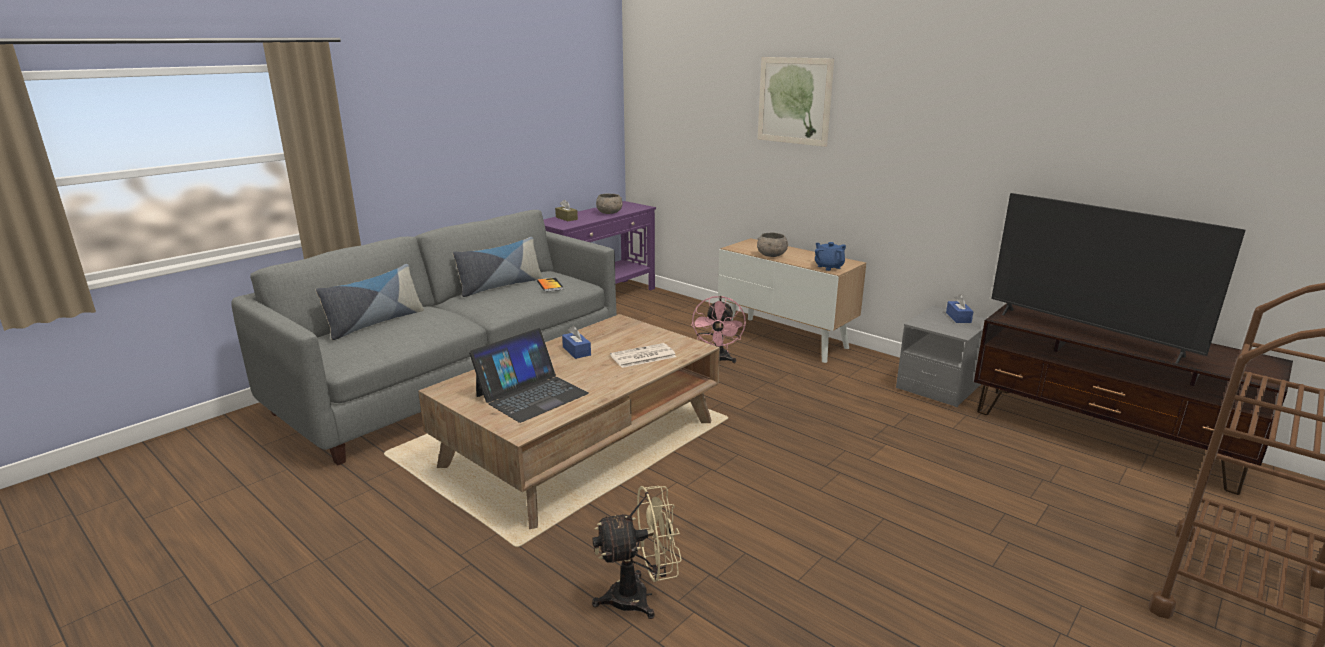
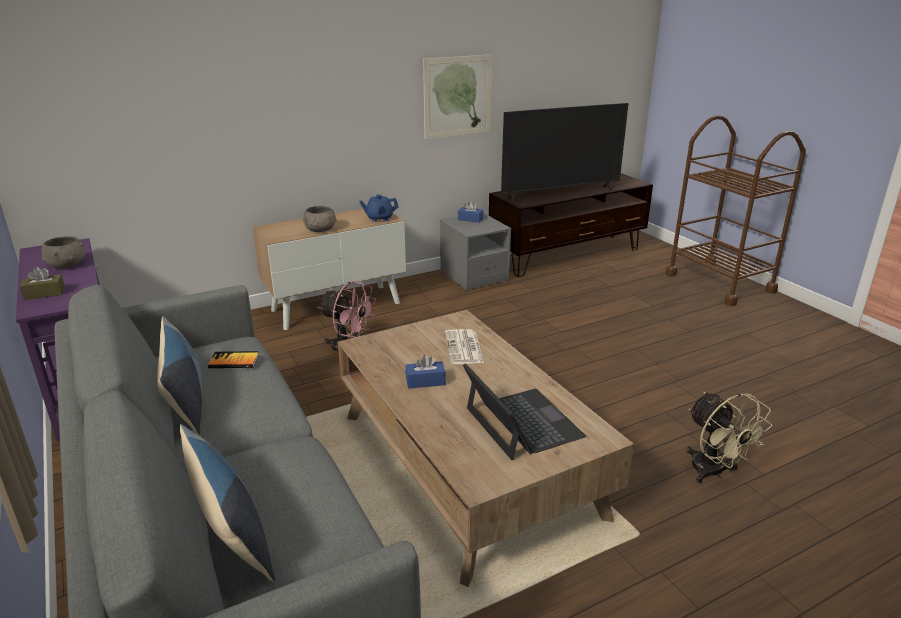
camera: 70 degrees left, 5 degrees up
beige fan [592,486,682,619] -> beige fan turned 150 degrees clockwise [686,392,772,483]
picture [758,57,834,147] -> picture moved to [423,54,492,140]

